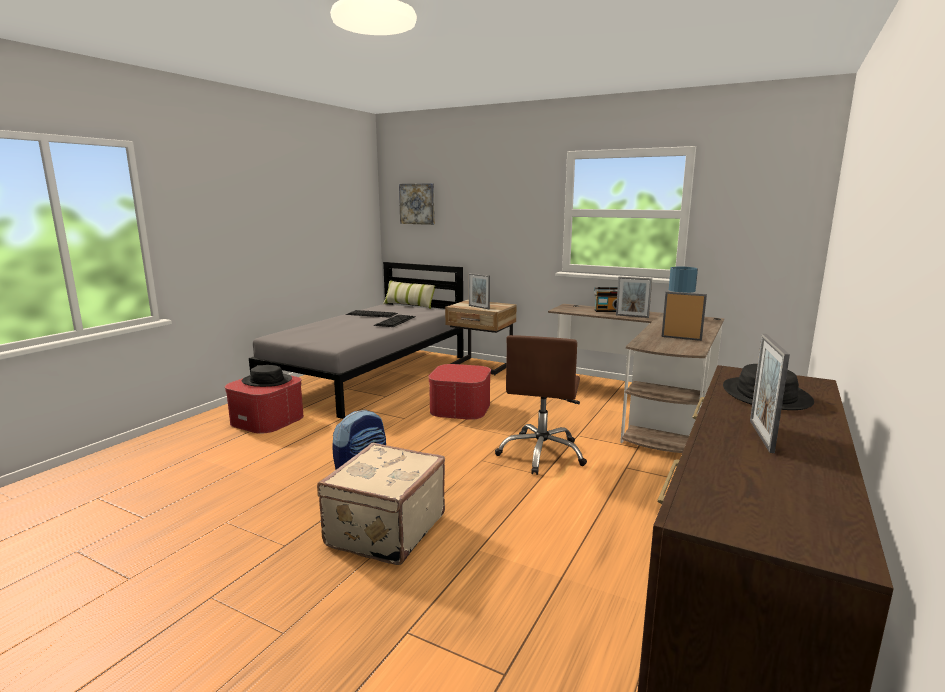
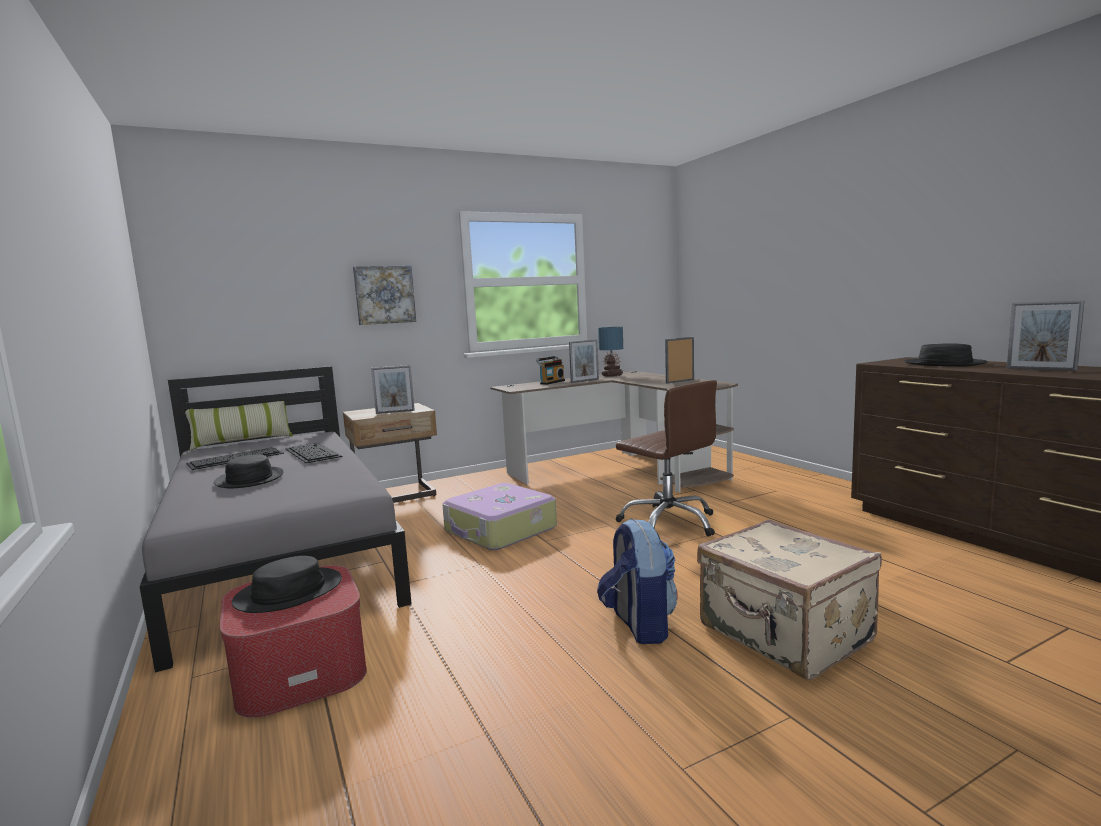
camera: 55 degrees left, 5 degrees down
picture [399,183,435,225] -> picture moved to [353,266,416,325]
ottoman [428,364,491,420] -> suitcase [442,483,557,550]
none -> black hat [214,455,284,488]

